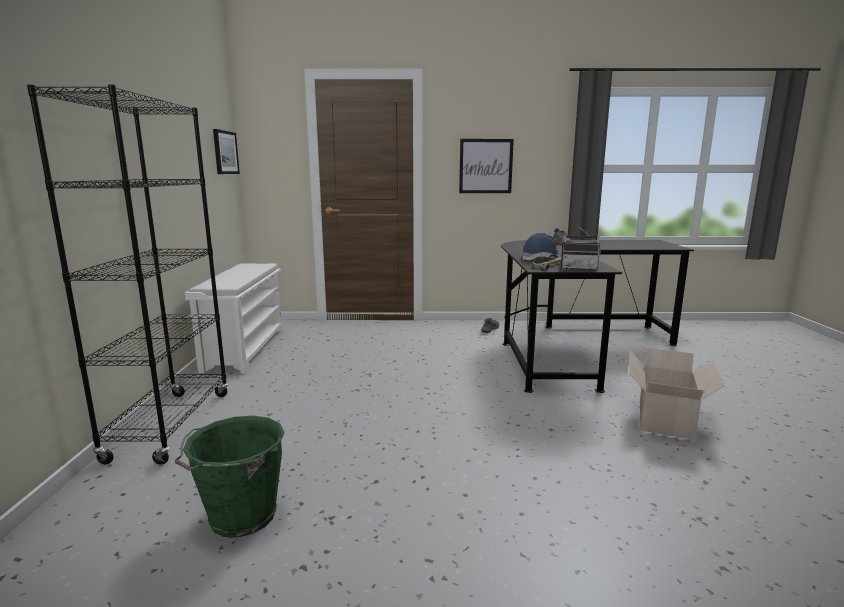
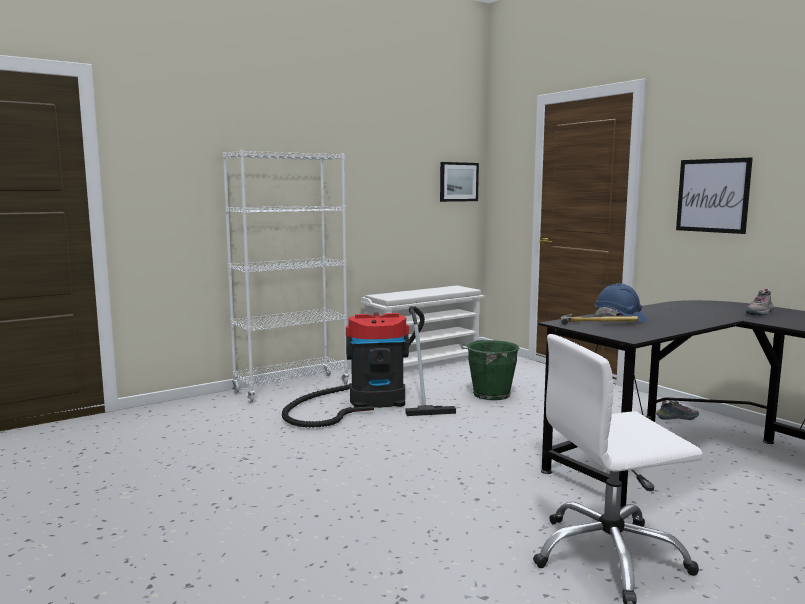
camera: 55 degrees right, 5 degrees down
black bookcase [27,84,228,465] -> white bookcase [222,150,349,403]
green bucket [175,416,285,538] -> green bucket moved to [460,340,520,400]
radio [560,225,601,270] -> none
cardboard box [629,348,724,440] -> white office chair [533,334,703,604]
none -> vacuum cleaner [282,306,456,428]

